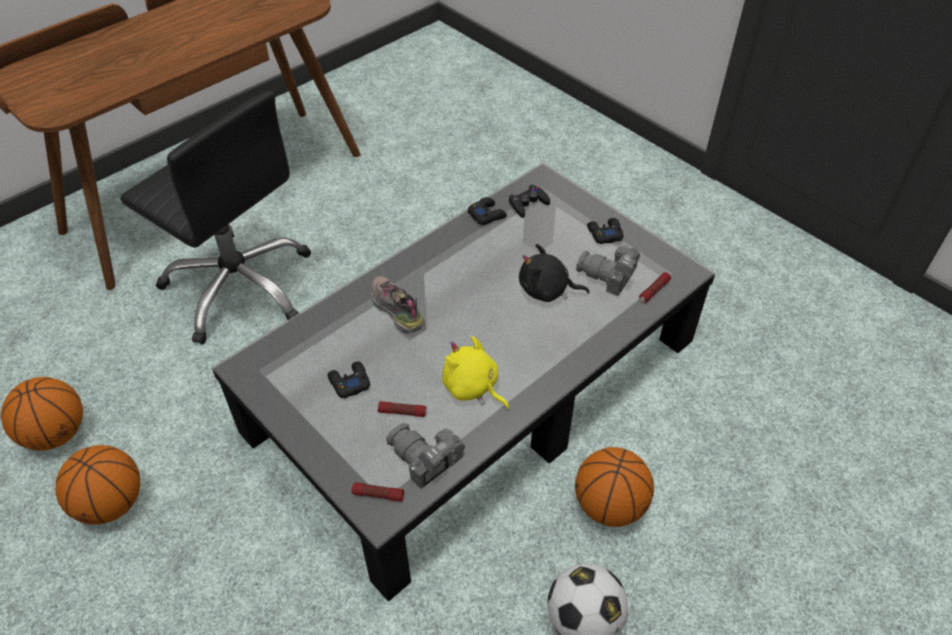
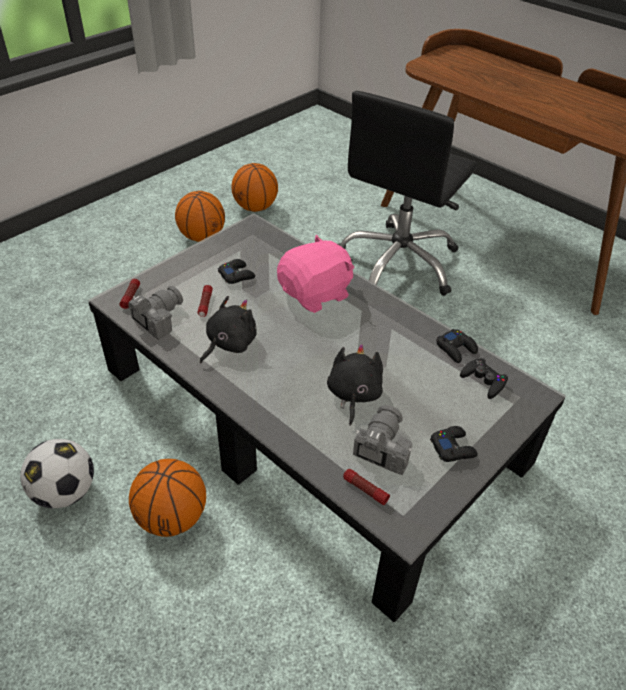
camera: 85 degrees right, 5 degrees down
shoe [371,276,425,333] -> pink plush toy [277,235,354,313]
yellow plush toy [442,336,509,410] -> black plush toy [200,296,257,364]

